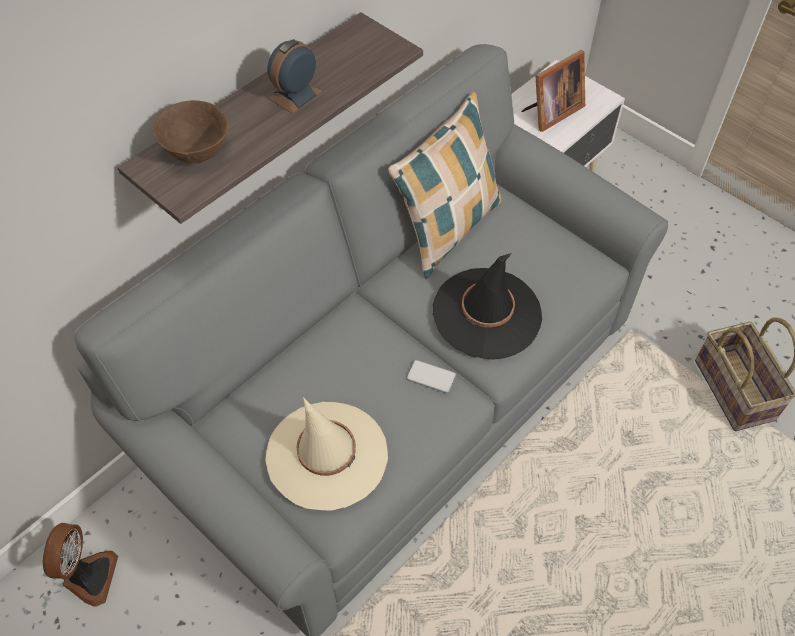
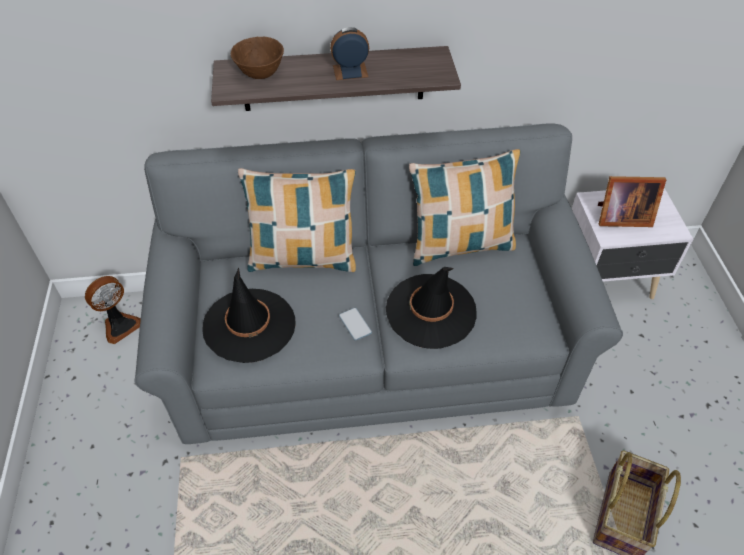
camera: 40 degrees right, 5 degrees down
beige hat [265,397,388,511] -> black hat [202,268,296,363]
none -> pillow [238,168,356,272]

